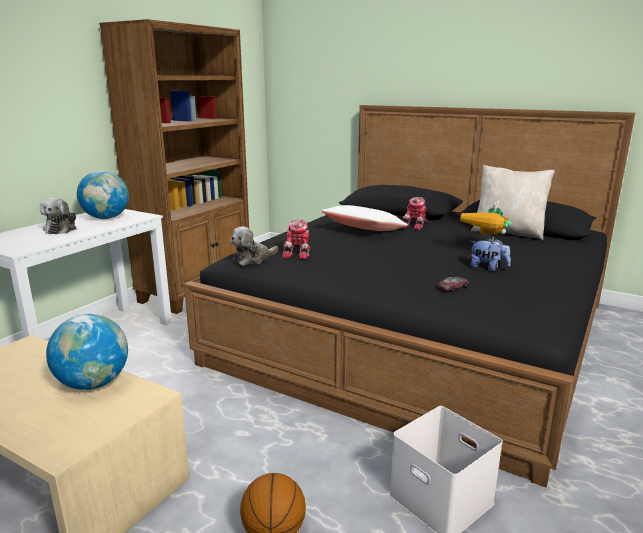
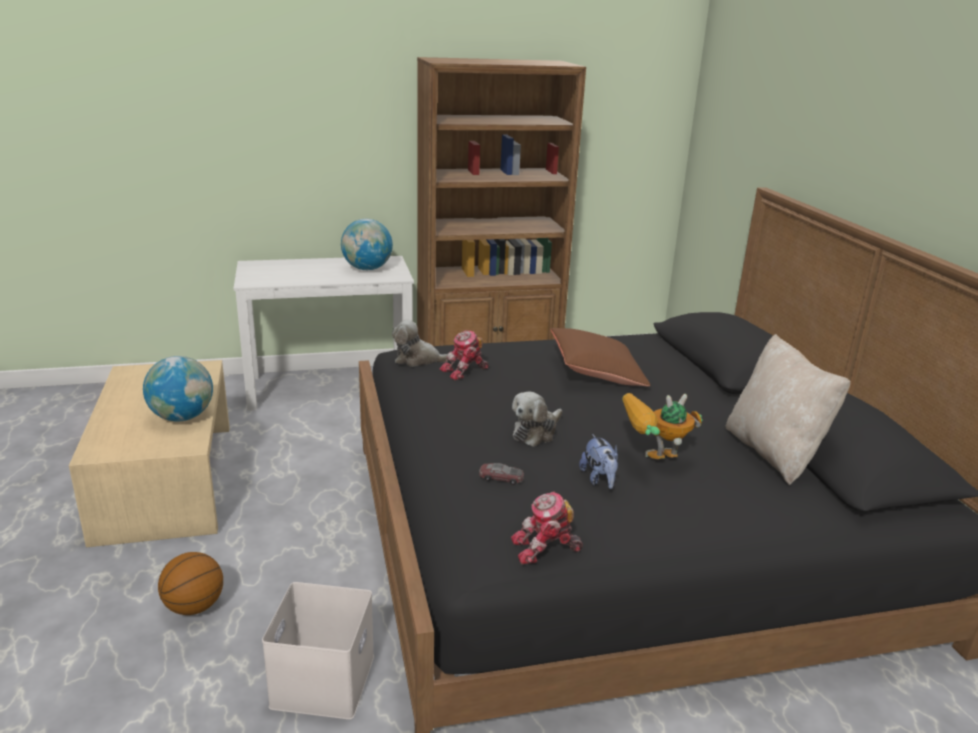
camera: 45 degrees right, 5 degrees up
plush toy [40,197,77,234] -> plush toy moved to [512,391,562,447]
white pillow [321,205,408,231] -> brown pillow [551,328,650,386]
toy robot [402,197,427,230] -> toy robot moved to [511,491,583,564]

